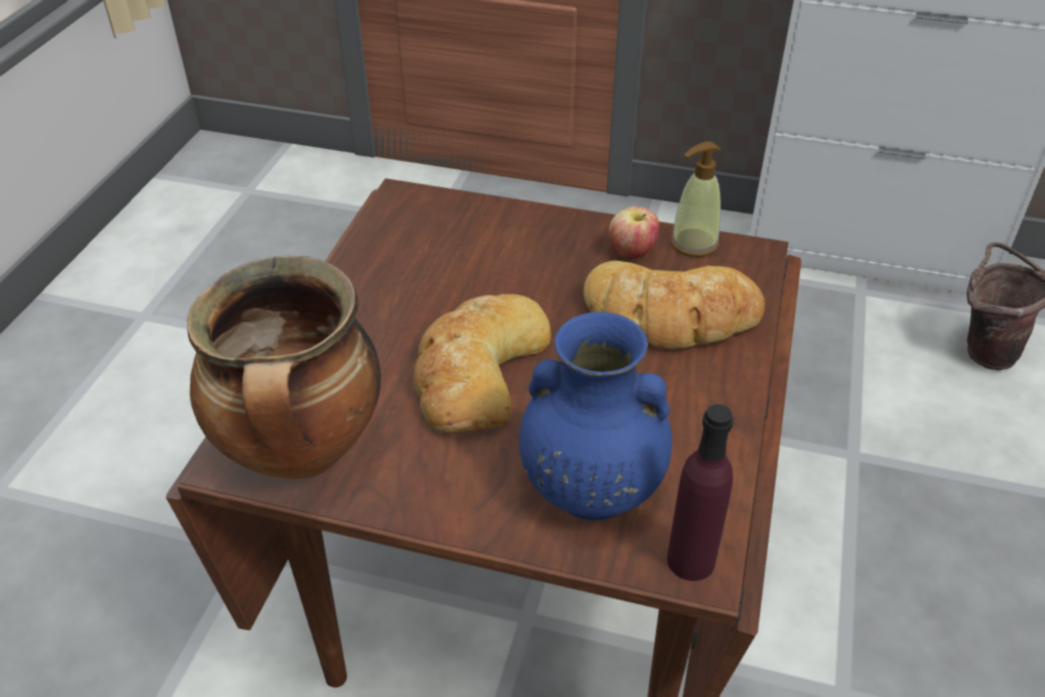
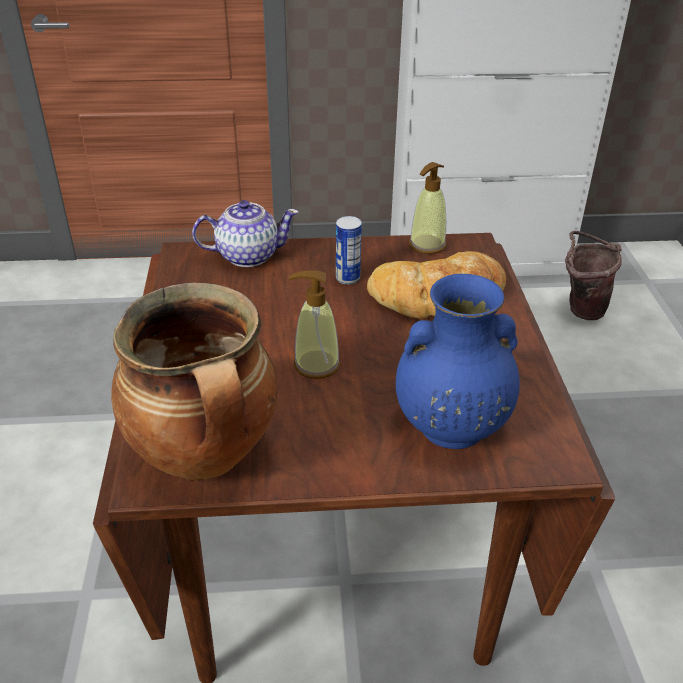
camera: 20 degrees left, 5 degrees down
bread [413,294,551,434] -> soap dispenser [289,270,340,379]
apple [609,206,659,259] -> none
purple bottle [667,404,733,581] -> none
none -> teapot [192,200,299,267]
none -> can [336,216,362,285]

